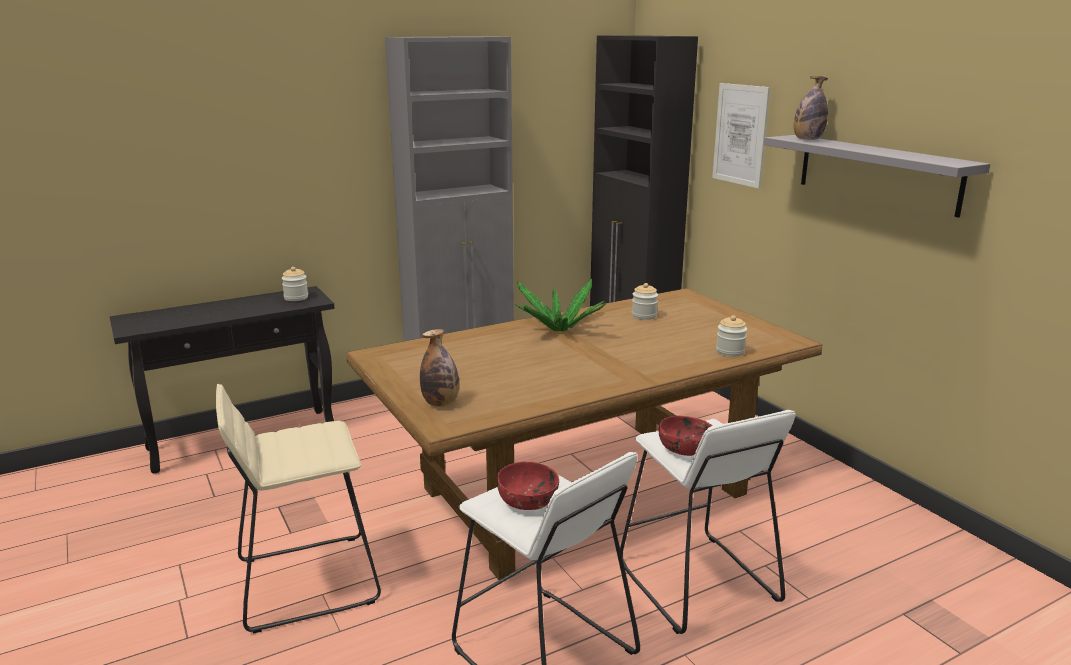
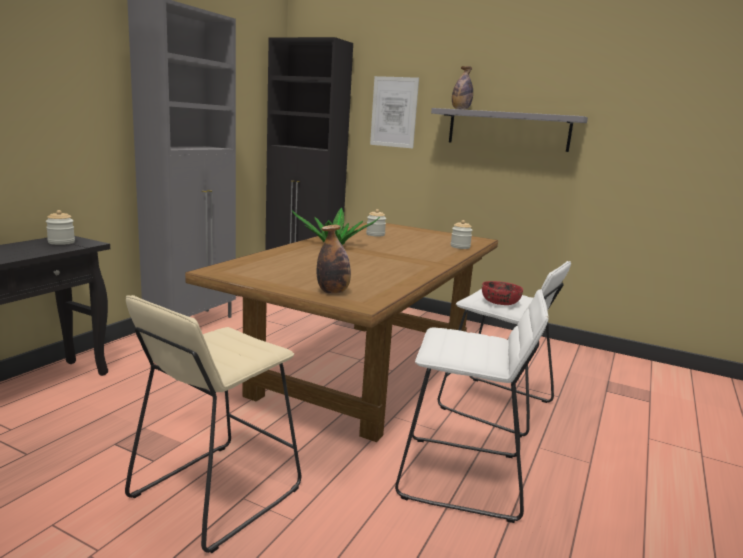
camera: 35 degrees left, 5 degrees down
red bowl [497,462,559,510] -> none

